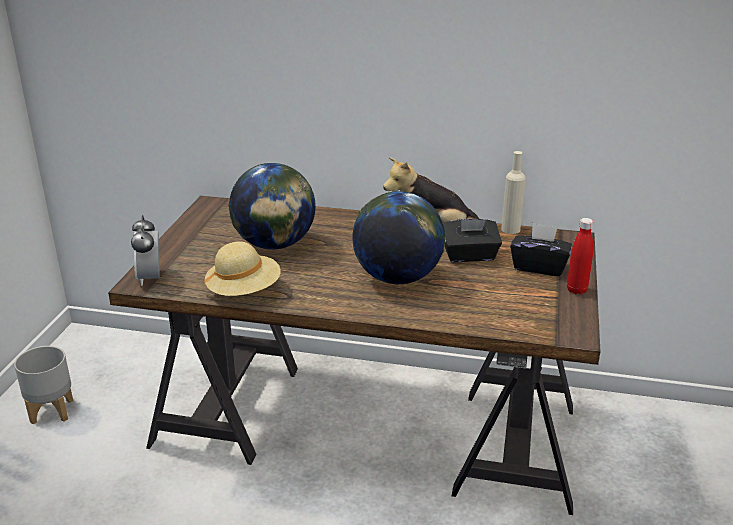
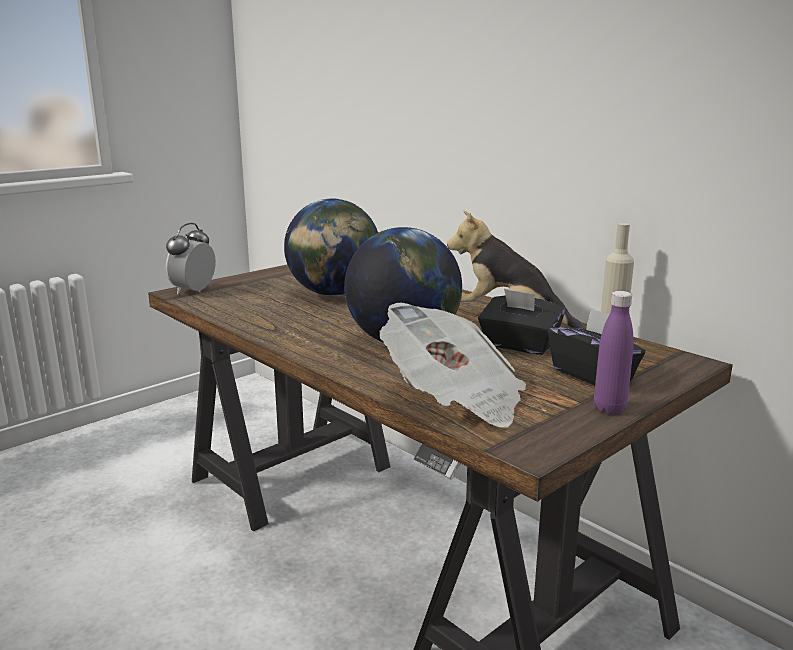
camera: 35 degrees right, 10 degrees down
grey planter [14,346,73,424] -> none
beige hat [204,241,281,296] -> none
red bottle [567,218,593,294] -> purple bottle [594,291,634,414]
none -> newspaper [379,303,526,428]

